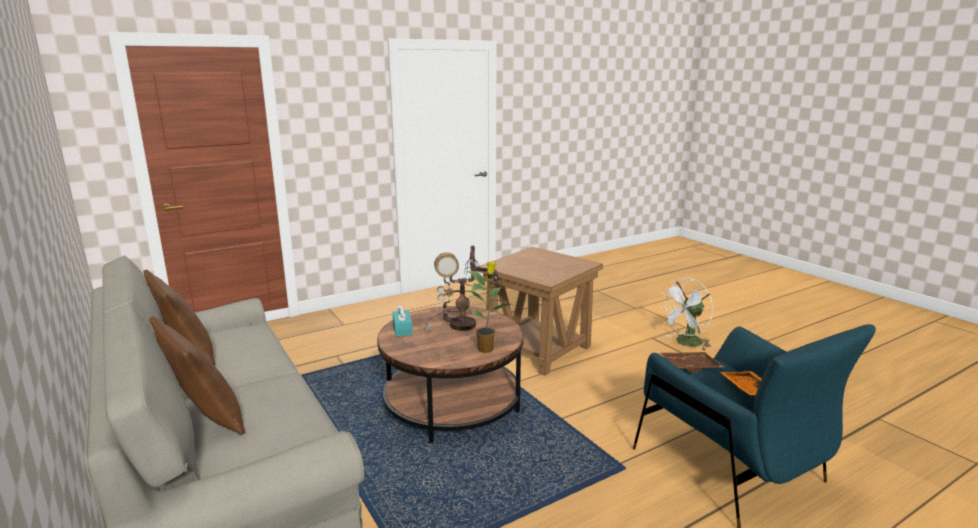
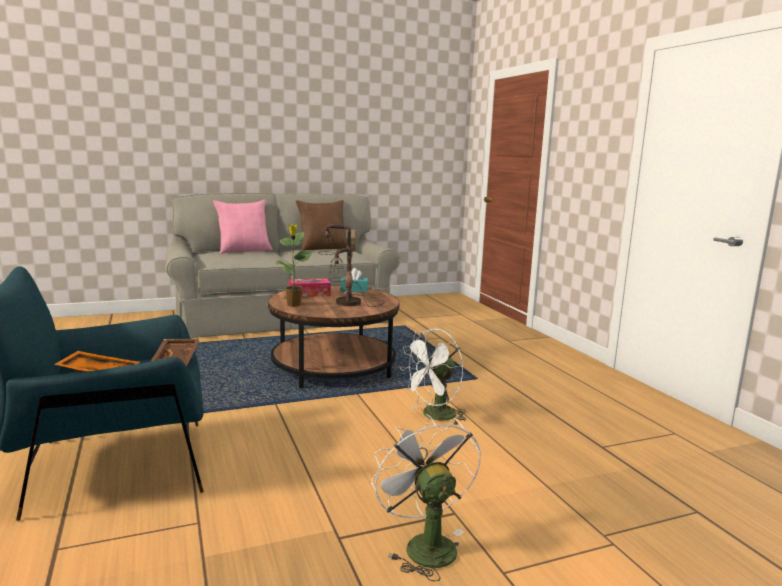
camera: 100 degrees right, 5 degrees down
brown pillow [149,316,245,435] -> pink pillow [213,200,272,254]
brown side table [478,247,603,376] -> white fan [400,329,466,426]
none -> tissue box [289,278,331,297]

